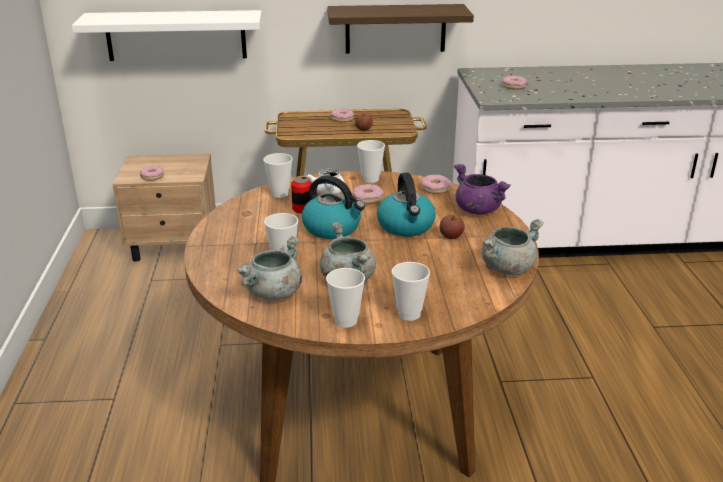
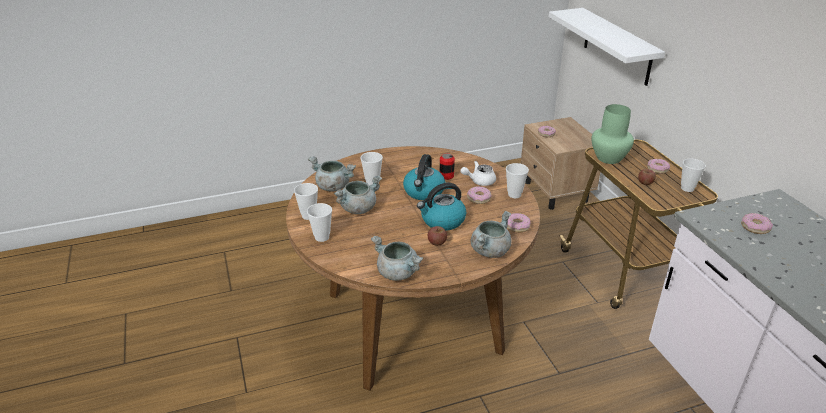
camera: 75 degrees right, 5 degrees up
cup [263,153,293,198] -> cup moved to [681,159,706,192]
shelf [327,4,474,53] -> none
purple cooking pot [454,164,511,214] -> grey cooking pot [470,211,512,258]
none -> green vase [591,104,634,164]

